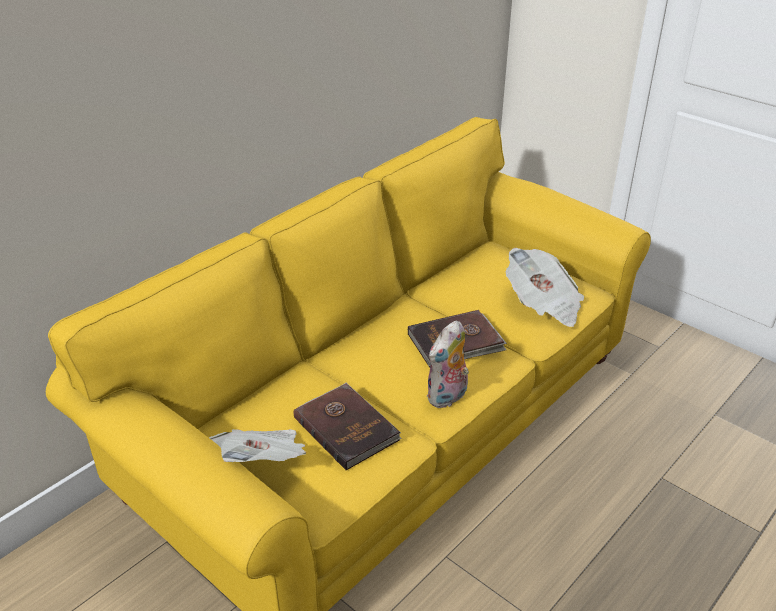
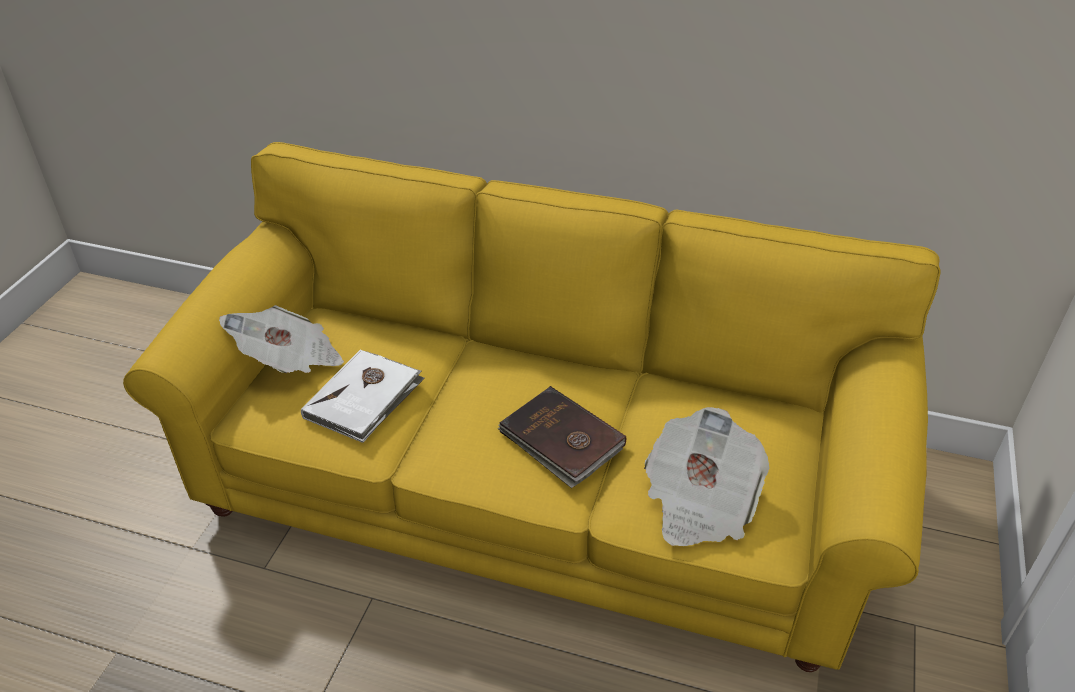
camera: 65 degrees right, 5 degrees up
brown book [294,383,401,471] -> white book [301,349,425,443]
plush toy [427,320,469,408] -> none

